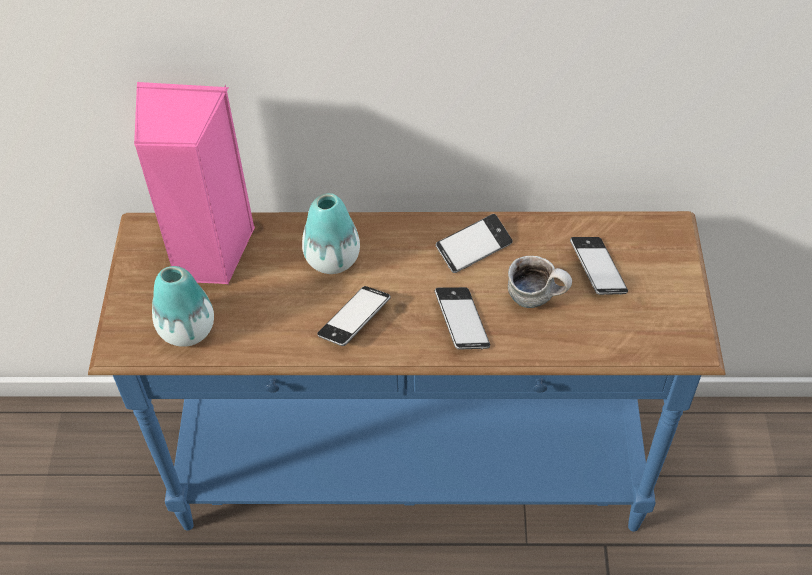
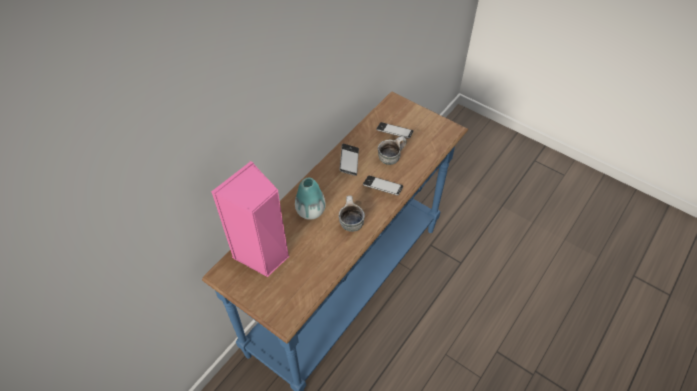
camera: 55 degrees left, 0 degrees up
vase [152,266,214,347] -> none
phone [317,286,391,346] -> mug [339,196,365,232]

